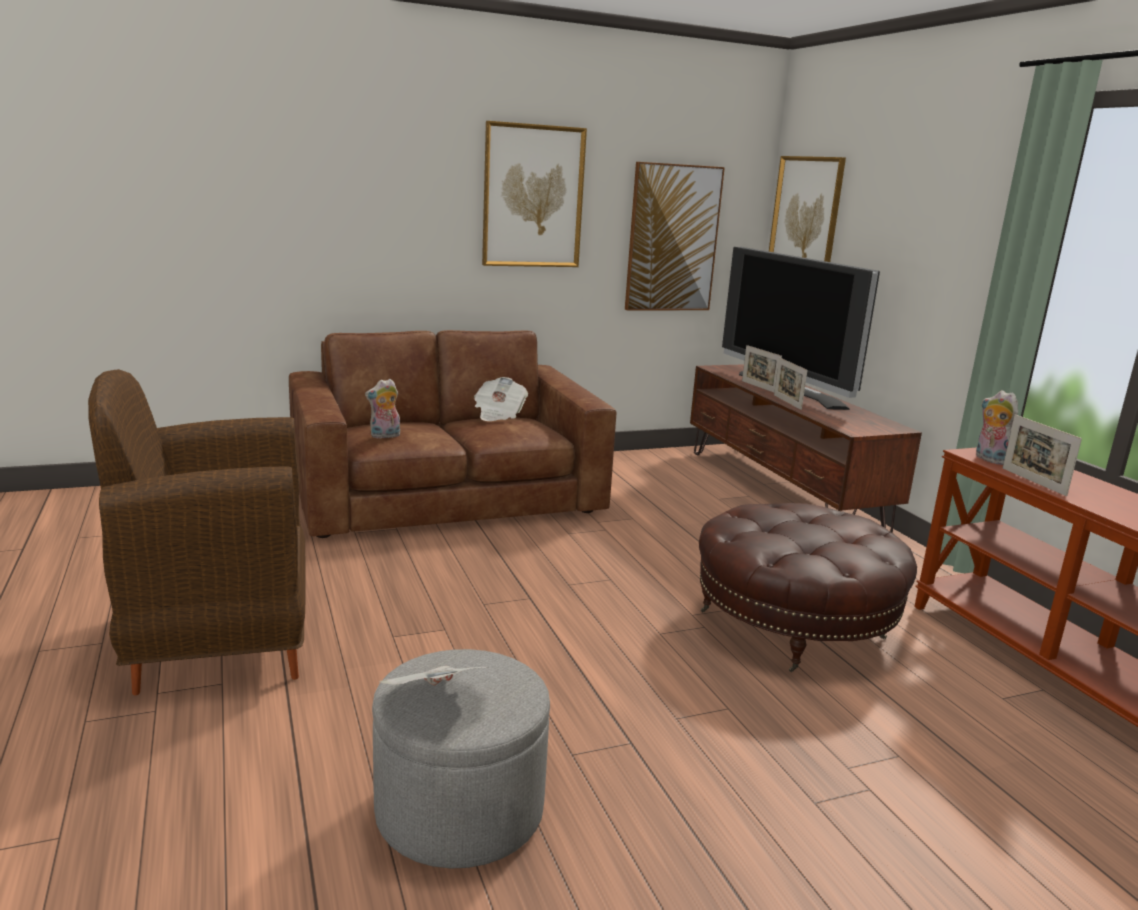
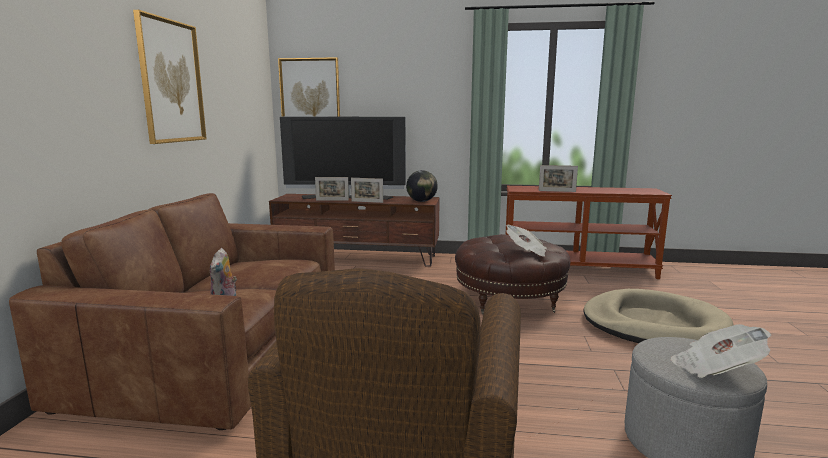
camera: 60 degrees left, 5 degrees down
newspaper [474,377,528,421] -> newspaper moved to [506,225,547,257]
picture [625,162,725,311] -> none
plush toy [976,390,1018,465] -> none
none -> globe [406,170,438,202]
none -> beige dog bed [584,289,734,343]

